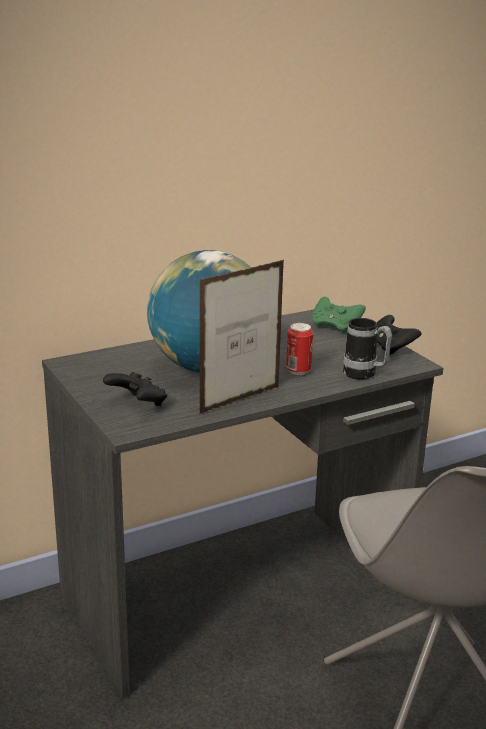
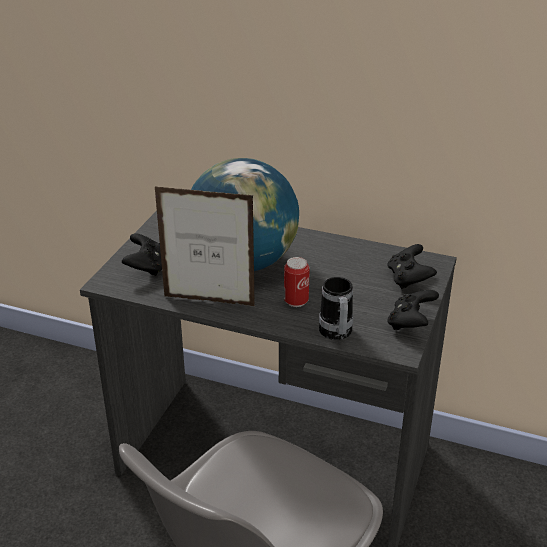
camera: 50 degrees right, 10 degrees up
green game controller [312,297,366,335] -> black game controller [387,244,437,289]

